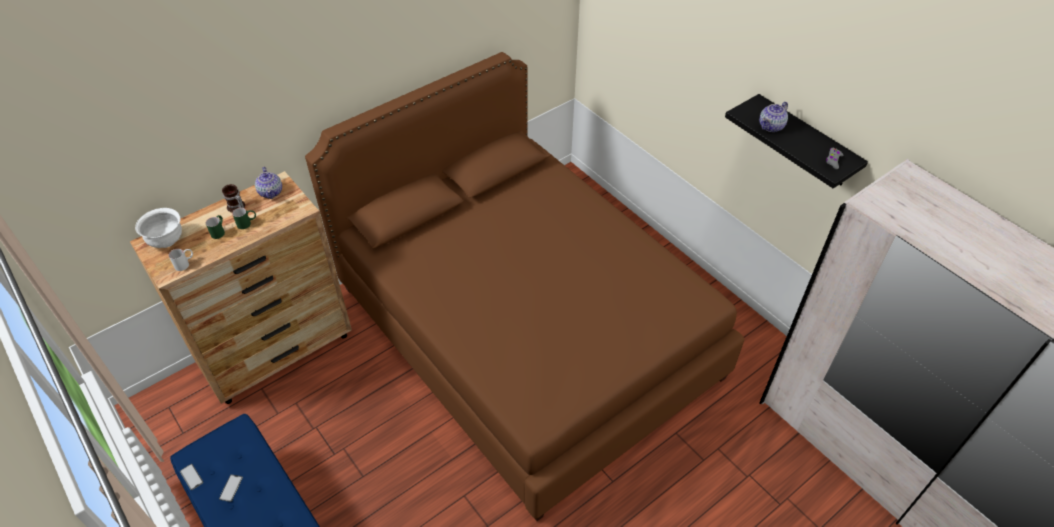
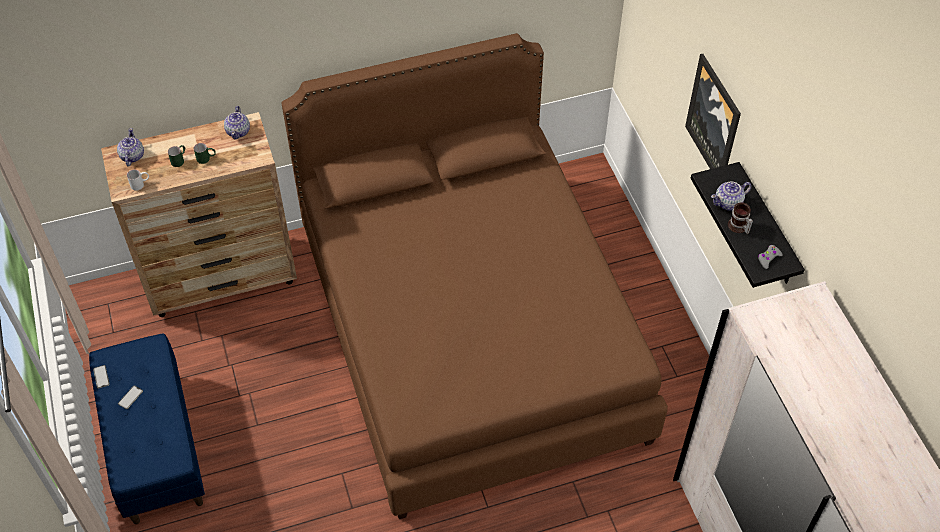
camera: 20 degrees right, 5 degrees up
white bowl [135,208,182,248] -> teapot [117,128,144,167]
mug [222,184,245,212] -> mug moved to [728,202,753,234]
none -> picture [685,54,741,169]

